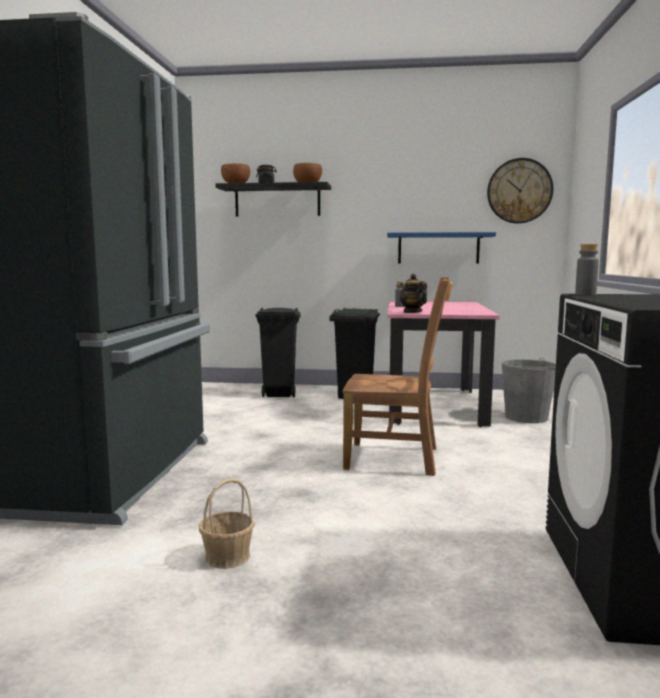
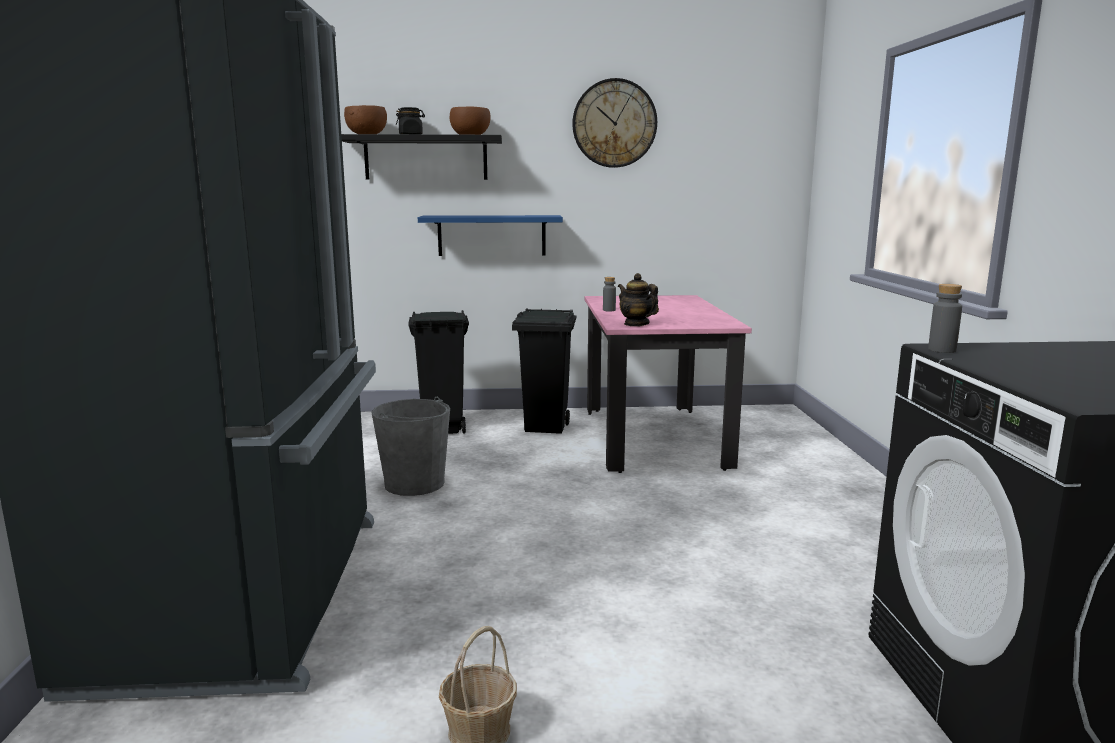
camera: 10 degrees left, 5 degrees up
brown chair [342,277,453,476] -> none
blue shelf [387,232,496,264] -> blue shelf moved to [418,215,563,256]
wall clock [487,158,553,224] -> wall clock moved to [572,78,657,168]
grey bucket [502,358,556,423] -> grey bucket moved to [371,397,450,496]

